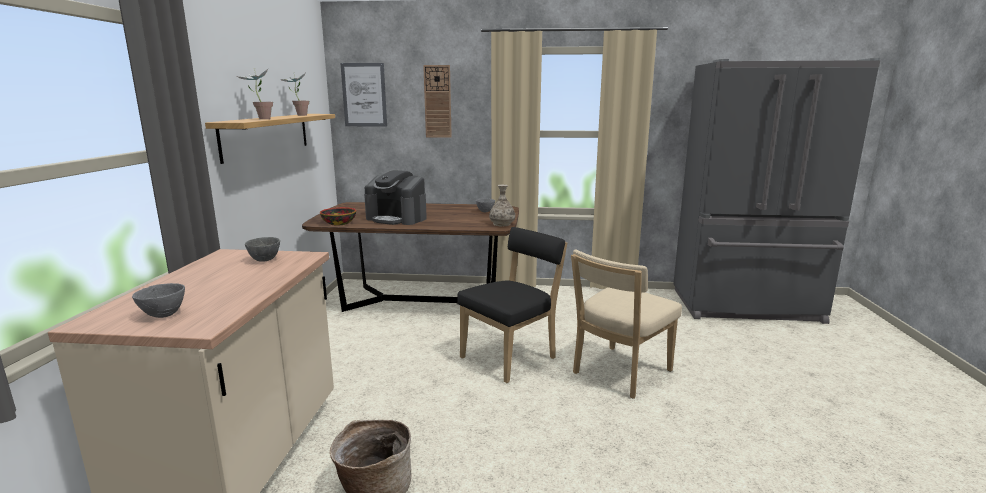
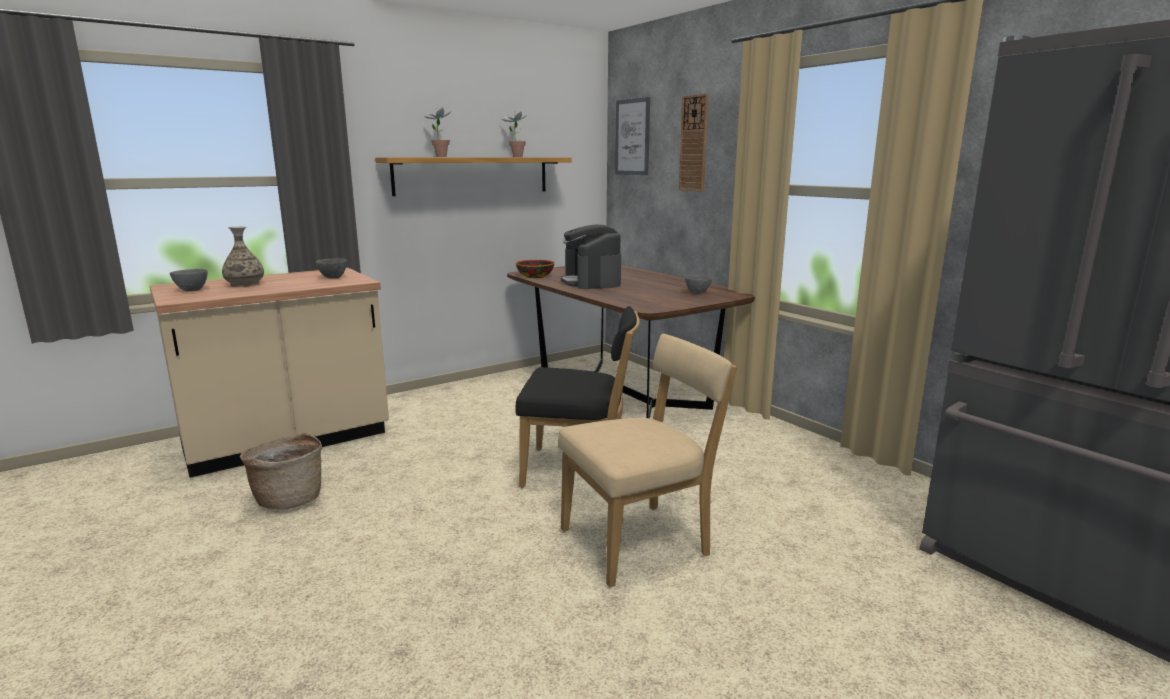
camera: 50 degrees right, 0 degrees up
vase [489,185,515,227] -> vase moved to [222,227,264,287]
beige chair [571,249,682,399] -> beige chair turned 150 degrees clockwise [558,334,737,587]

